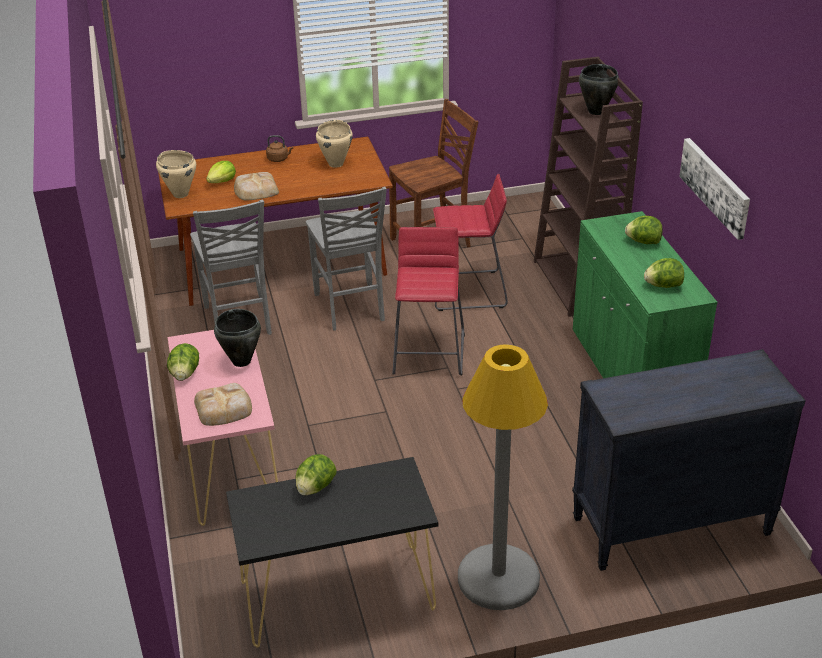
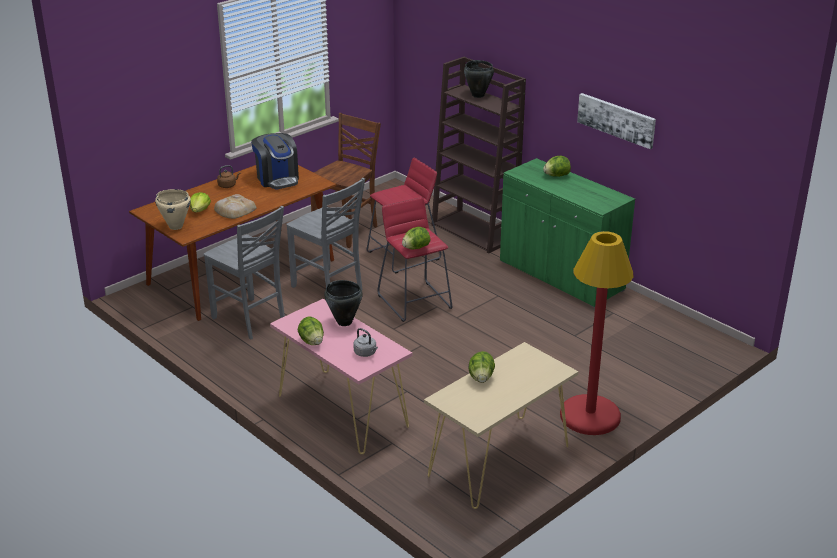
camera: 30 degrees left, 5 degrees down
bread [194,383,252,426] -> grey kettle [353,328,378,357]
black console table [226,457,438,648] -> beige console table [424,342,578,509]
beige cooking pot [316,120,353,168] -> coffee machine [251,133,299,190]
grey floor lamp [458,345,548,610] -> red floor lamp [560,231,634,435]
black dresser [572,349,806,571] -> none
lettuce [644,258,684,288] -> lettuce moved to [402,227,430,249]

